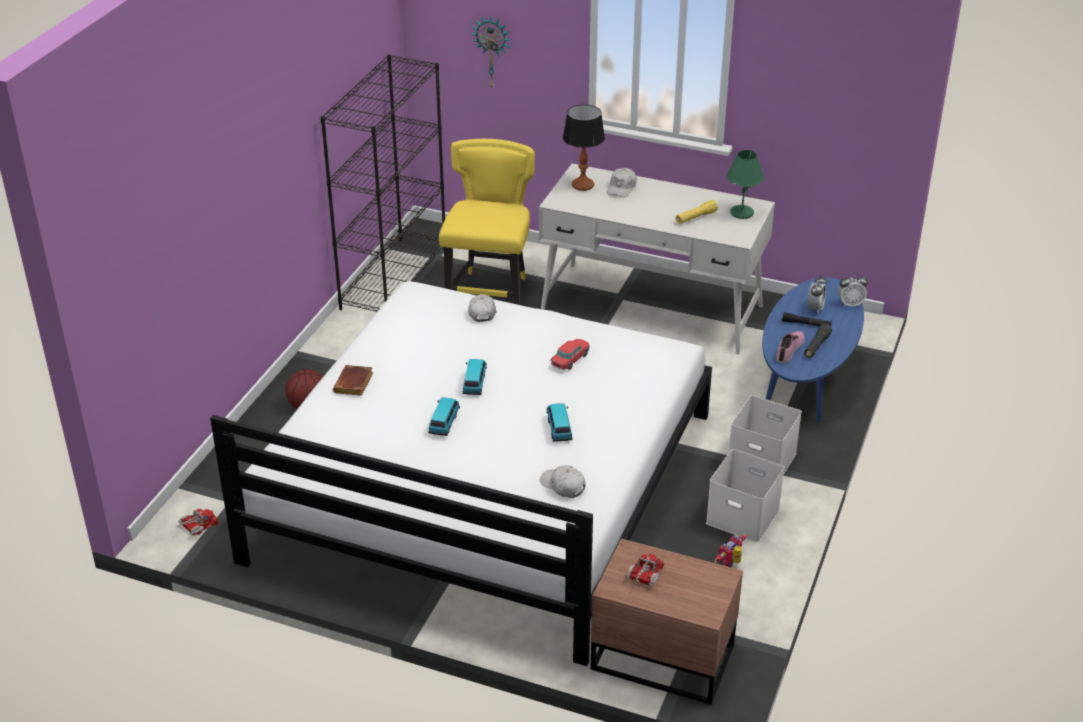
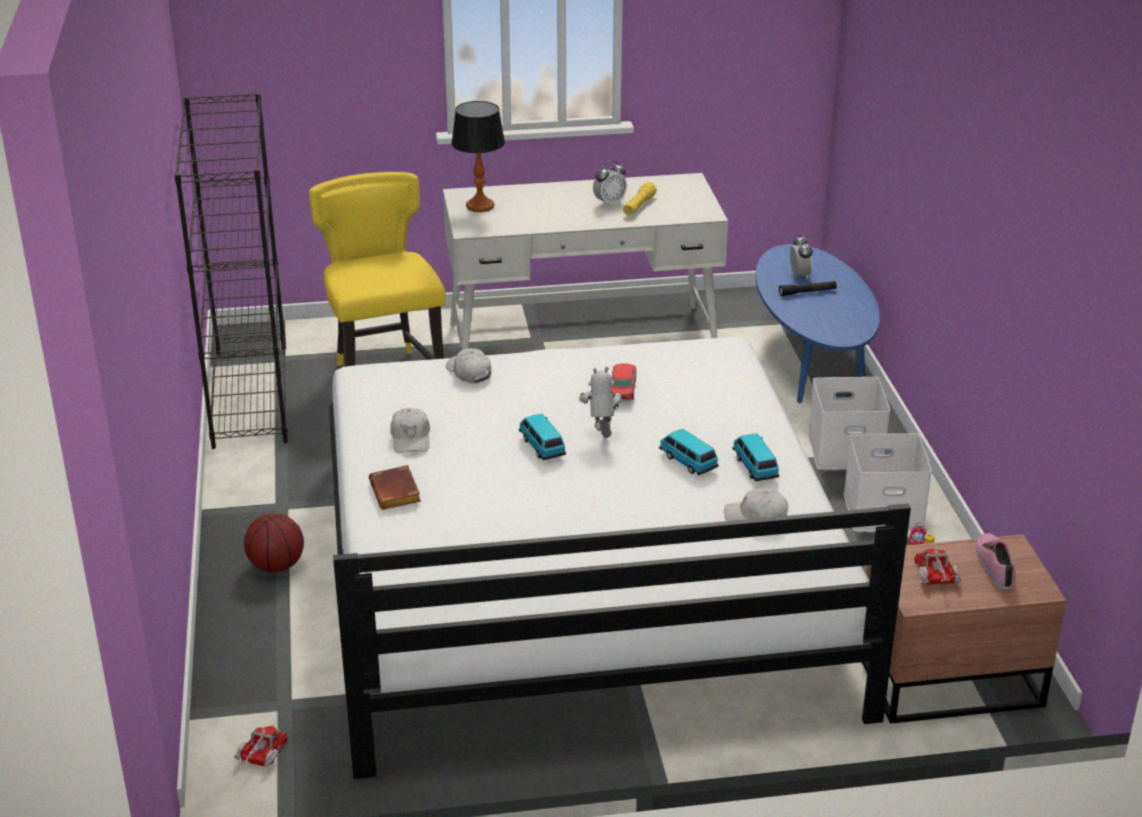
camera: 30 degrees left, 5 degrees down
toy car [428,398,460,436] -> toy car moved to [732,434,779,481]
wall clock [470,16,511,88] -> none
white cap [606,168,637,197] -> white cap moved to [390,407,430,453]
green table lamp [726,150,764,219] -> none
shoe [776,331,805,364] -> shoe moved to [975,533,1016,590]
black flashlight [804,324,832,358] -> none
alarm clock [838,273,868,307] -> alarm clock moved to [593,161,627,207]
none -> toy robot [579,367,622,438]

